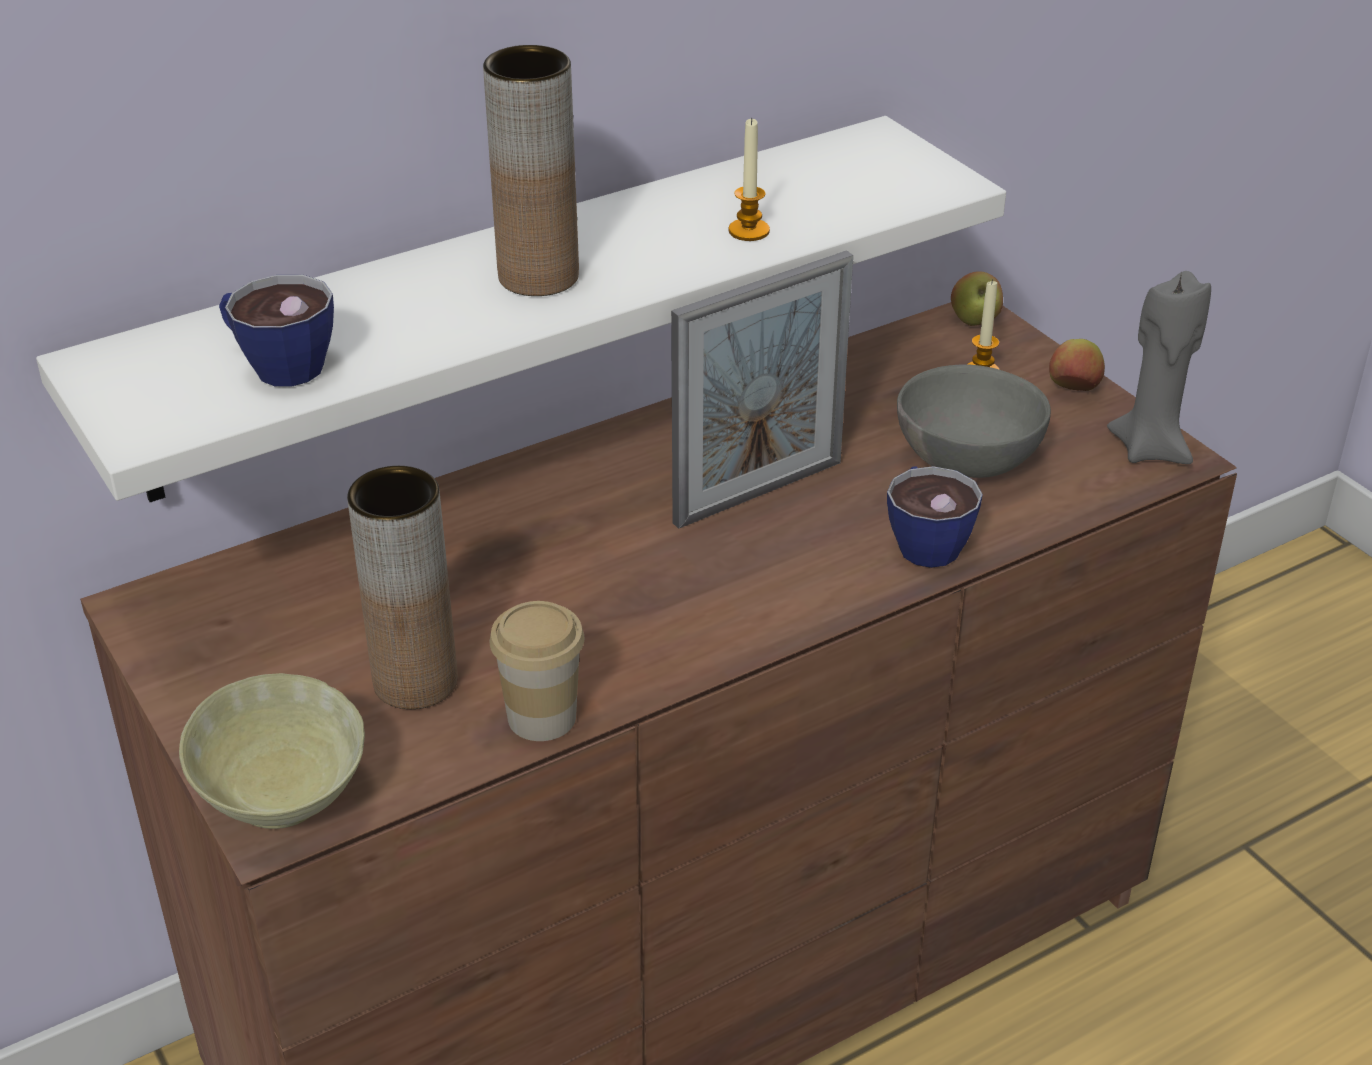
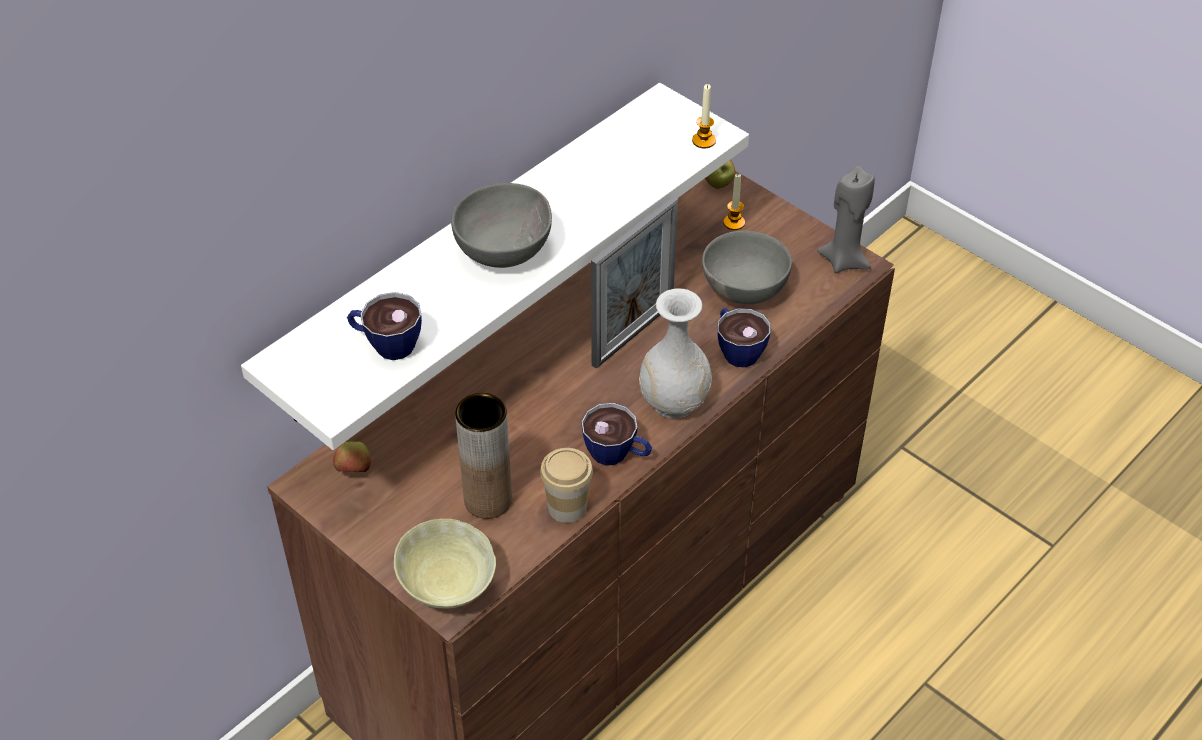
camera: 15 degrees left, 10 degrees up
brown vase [483,45,579,296] -> grey bowl [451,183,552,268]
candle [728,118,770,241] -> candle moved to [692,84,716,149]
apple [1049,339,1105,391] -> apple moved to [333,442,371,472]
none -> cup [581,403,652,466]
none -> white vase [639,288,712,418]

